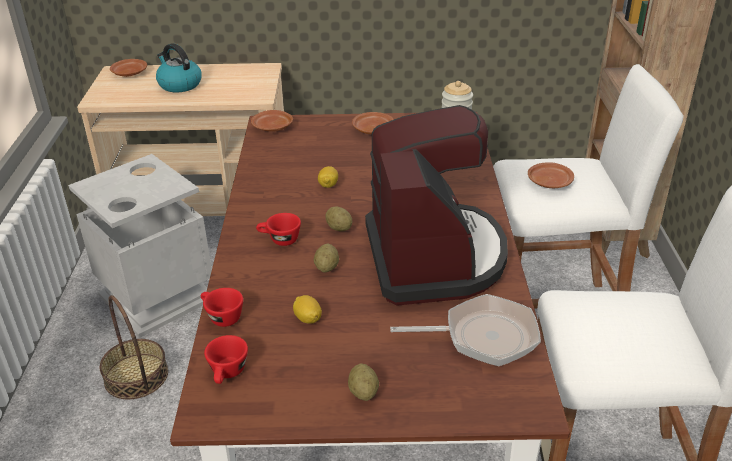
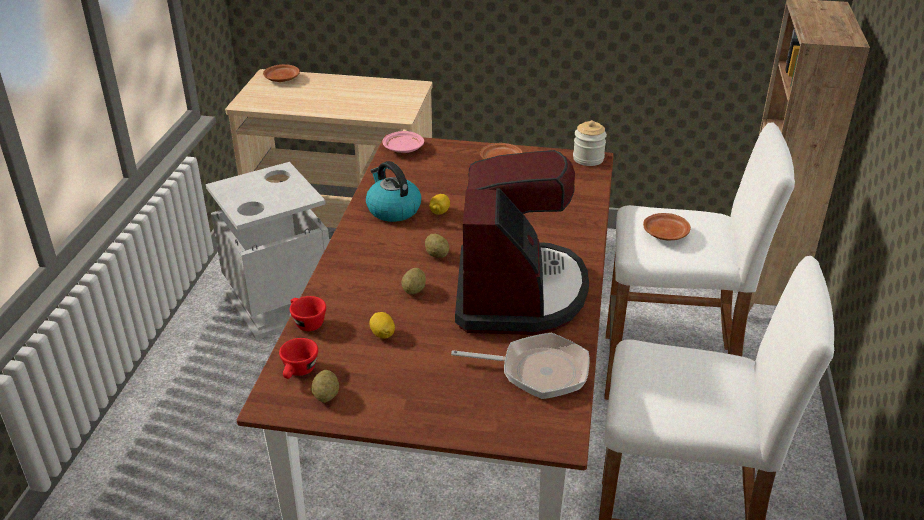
camera: 10 degrees right, 0 degrees up
basket [100,295,168,399] -> none
kettle [156,43,202,92] -> kettle moved to [366,161,421,222]
brown plate [251,110,293,132] -> pink plate [382,131,424,153]
red cup [256,213,301,246] -> none
potato [348,363,379,401] -> potato moved to [311,370,339,403]

